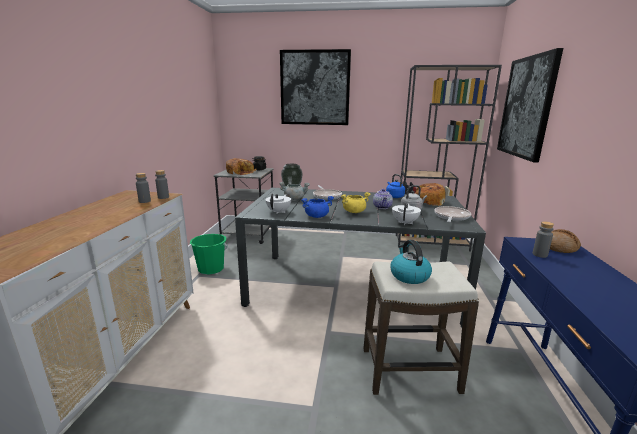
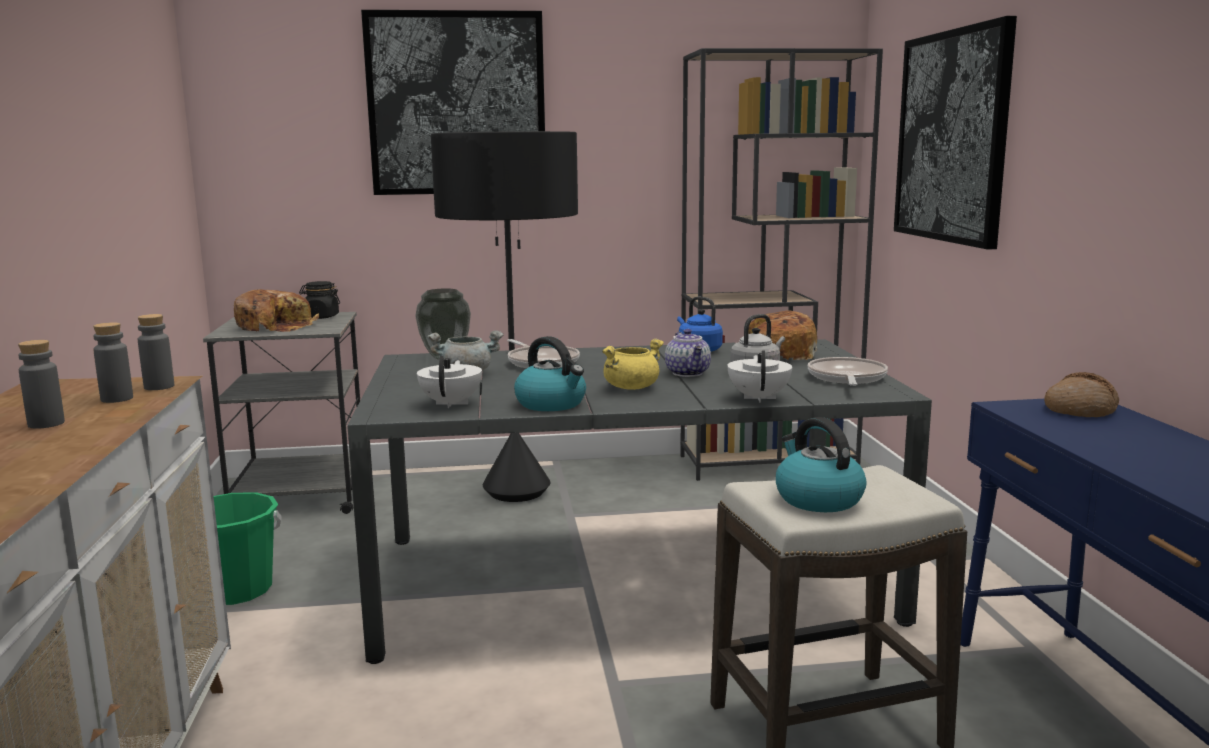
camera: 15 degrees left, 5 degrees down
blue cooking pot [301,196,334,218] -> kettle [514,336,586,411]
grey bottle [533,221,554,258] -> grey bottle moved to [18,340,65,429]
none -> black floor lamp [431,131,578,502]

